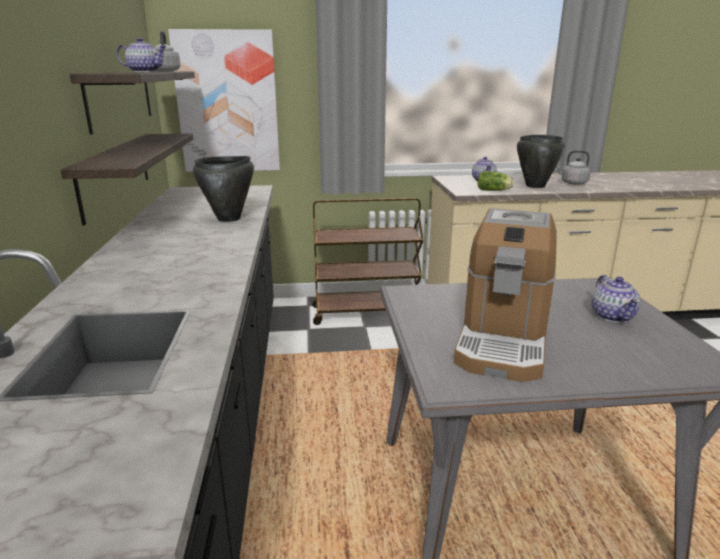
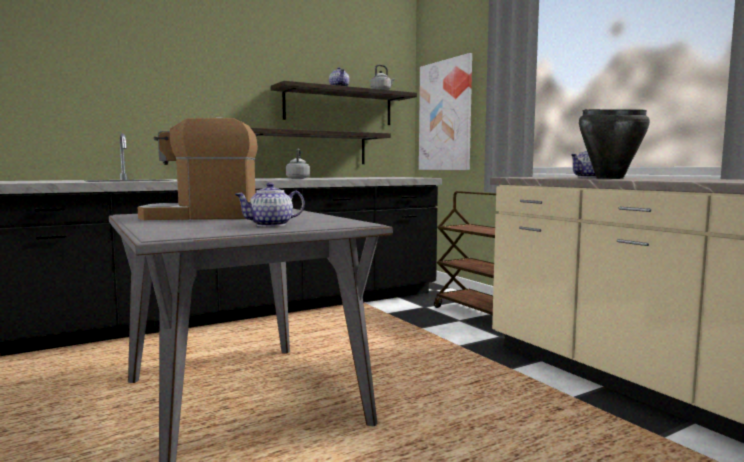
camera: 65 degrees right, 15 degrees down
black cooking pot [193,156,254,222] -> none
lettuce [477,171,514,191] -> none
grey kettle [556,150,591,185] -> grey kettle moved to [286,149,310,179]

